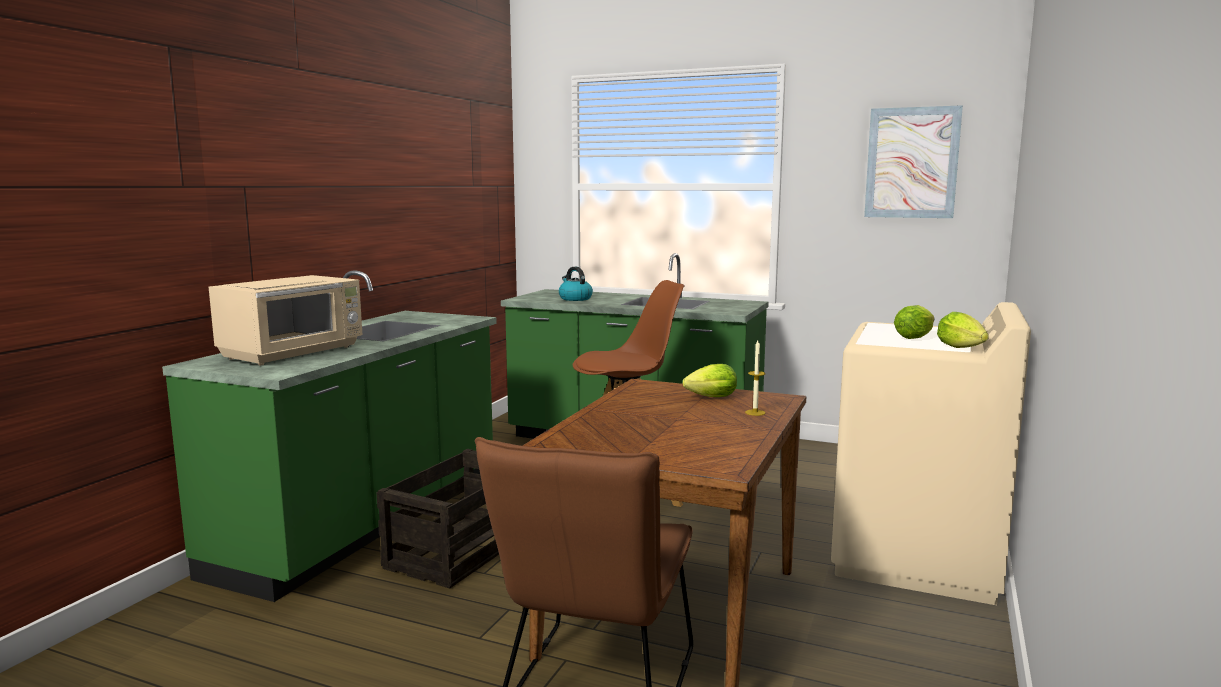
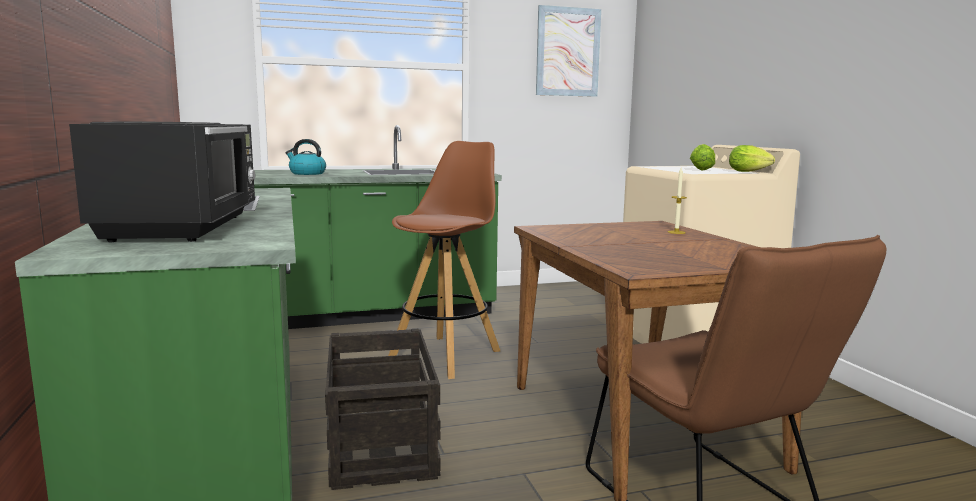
camera: 40 degrees left, 0 degrees up
beige microwave [209,275,363,365] -> black microwave [69,121,255,242]
lettuce [683,364,737,397] -> none

